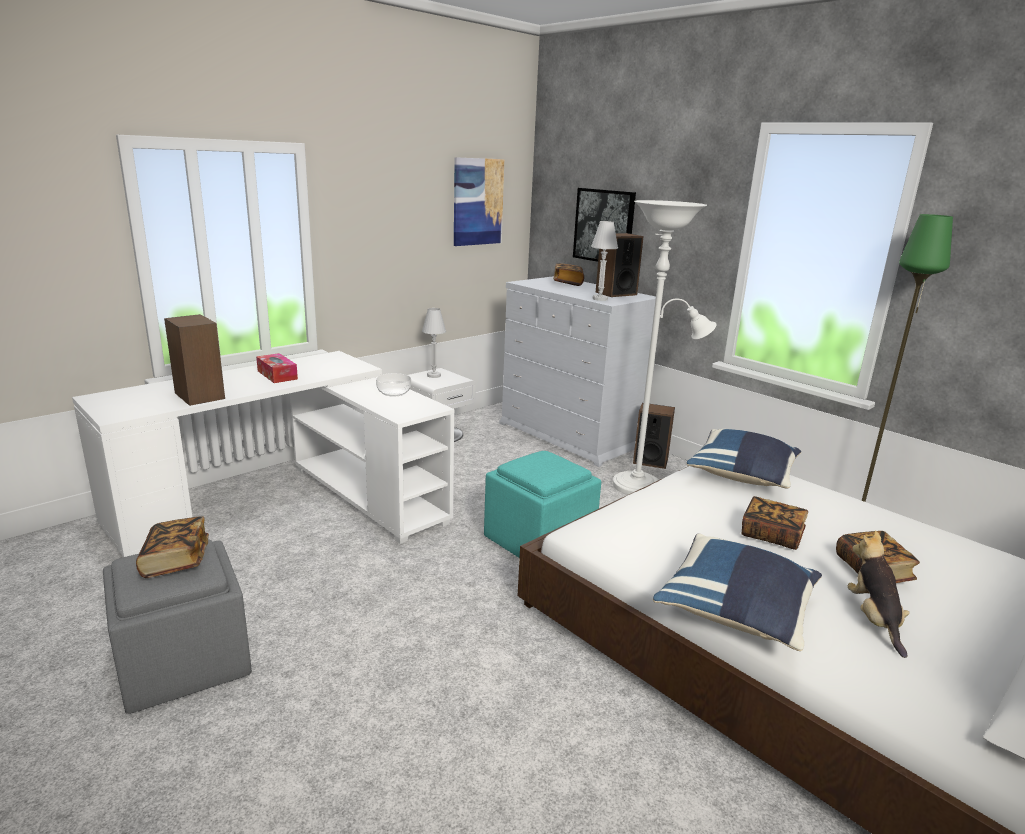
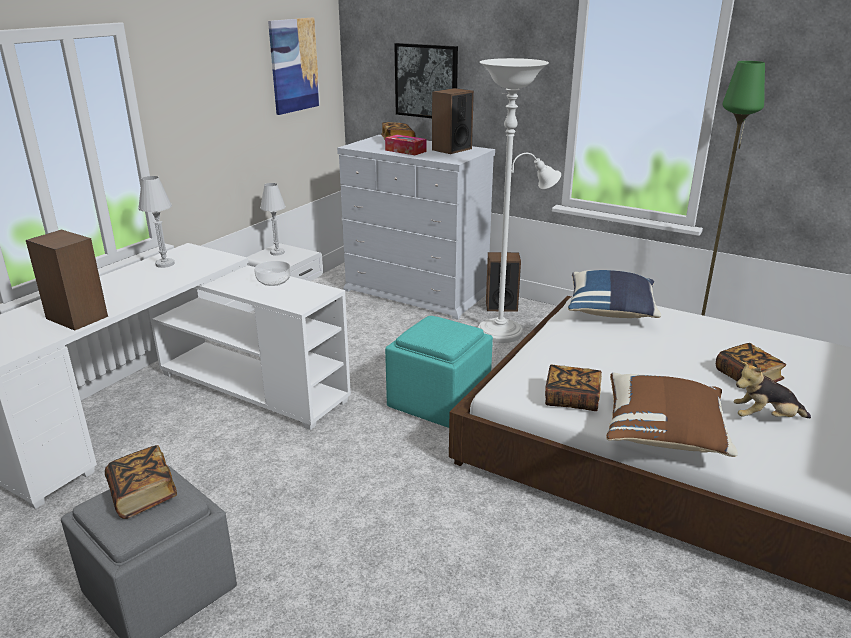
camera: 15 degrees left, 5 degrees up
tissue box [256,353,298,383] -> tissue box moved to [385,135,426,155]
white table lamp [591,221,618,301] -> white table lamp moved to [138,176,174,268]
blue pillow [653,533,822,651] -> brown pillow [606,373,738,457]
book [741,496,808,550] -> book moved to [545,364,602,411]
plush toy [848,530,910,658] -> plush toy turned 75 degrees counterclockwise [734,361,811,418]

